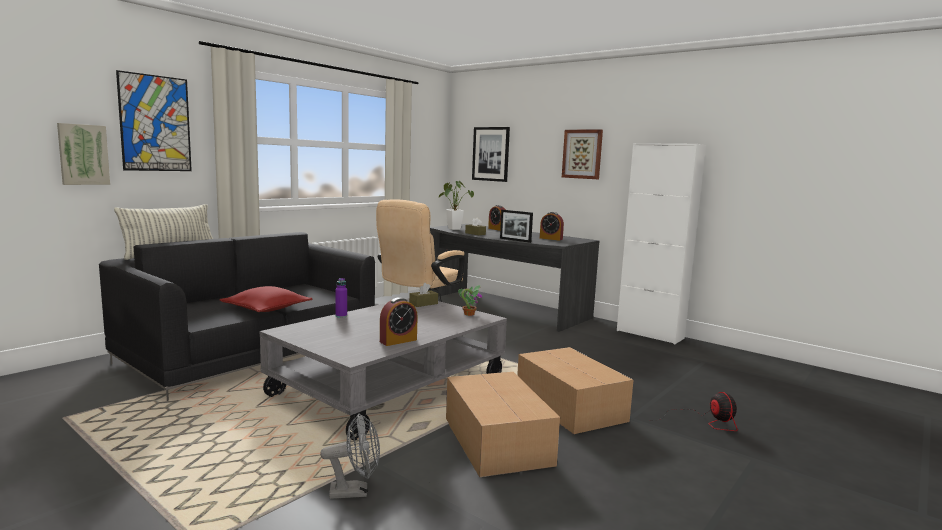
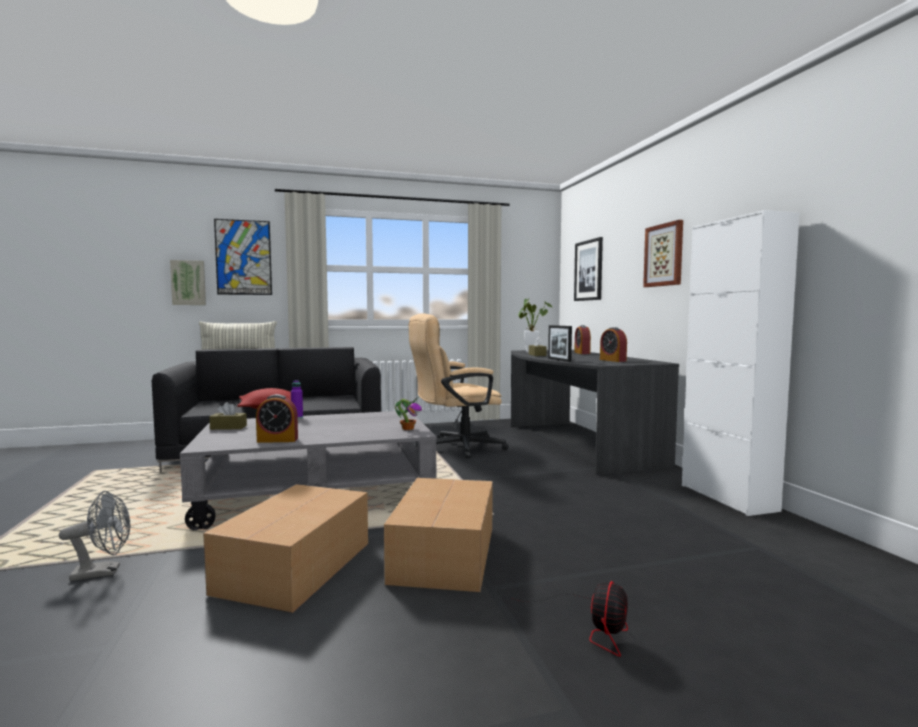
camera: 35 degrees right, 5 degrees down
grey fan [320,413,380,499] -> grey fan turned 45 degrees counterclockwise [59,491,130,581]
brown tissue box [409,283,438,307] -> brown tissue box moved to [209,402,247,430]

